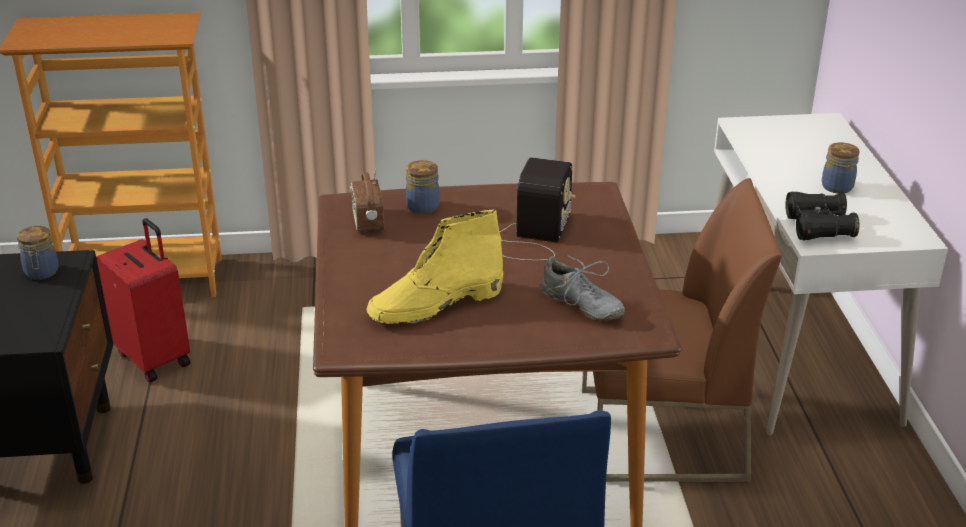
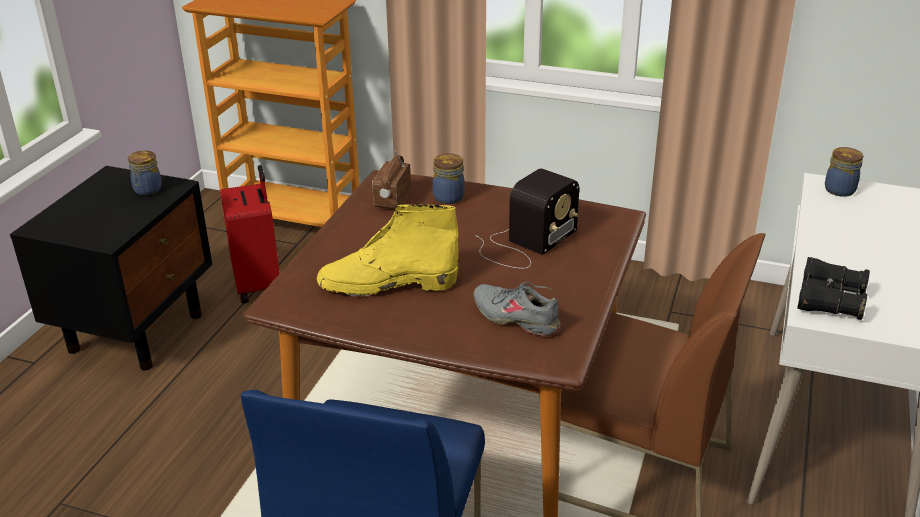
camera: 25 degrees right, 0 degrees up
grey shoe [541,255,625,321] -> grey shoe turned 150 degrees clockwise [474,282,561,336]
jar [822,142,860,194] -> jar moved to [825,147,863,197]

